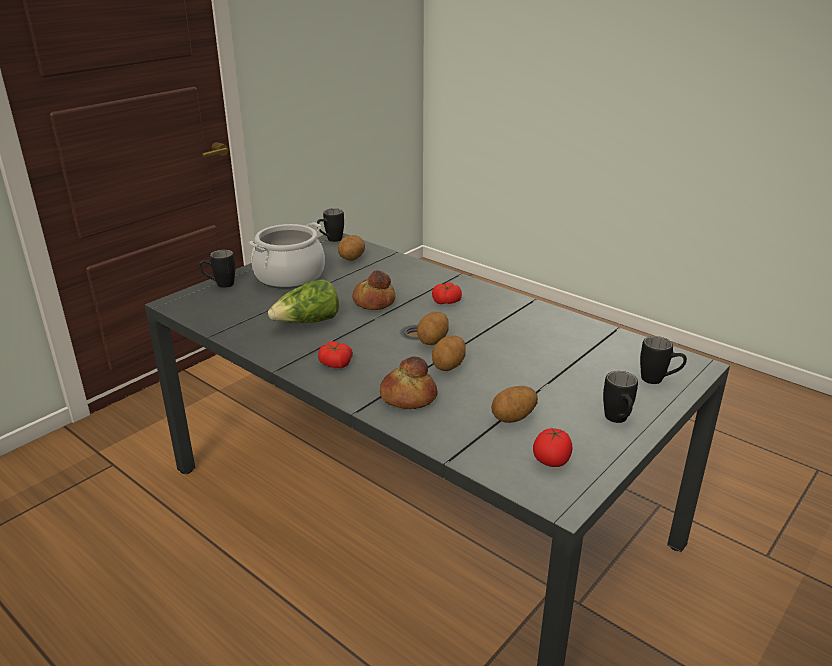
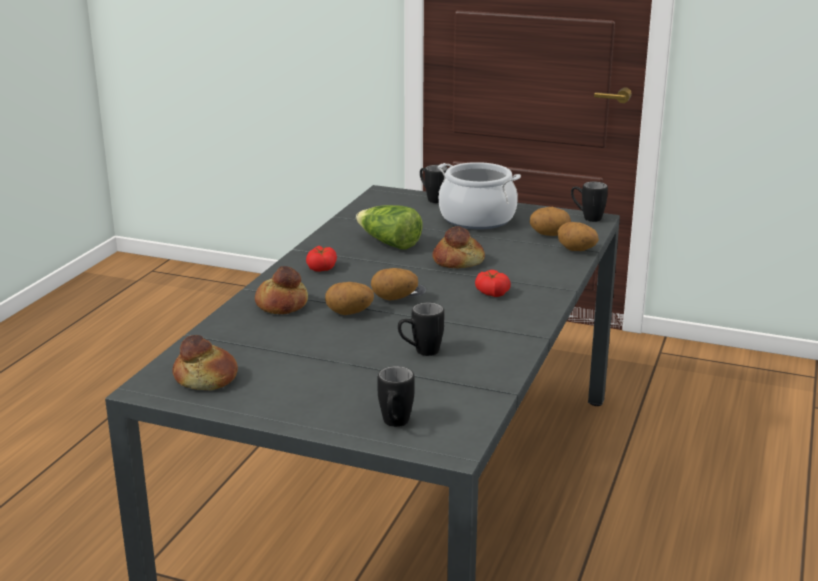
camera: 70 degrees right, 5 degrees down
potato [491,386,538,423] -> potato moved to [557,222,599,251]
tomato [533,427,572,467] -> bread [173,335,238,390]
black mug [603,371,638,423] -> black mug moved to [398,302,444,356]

